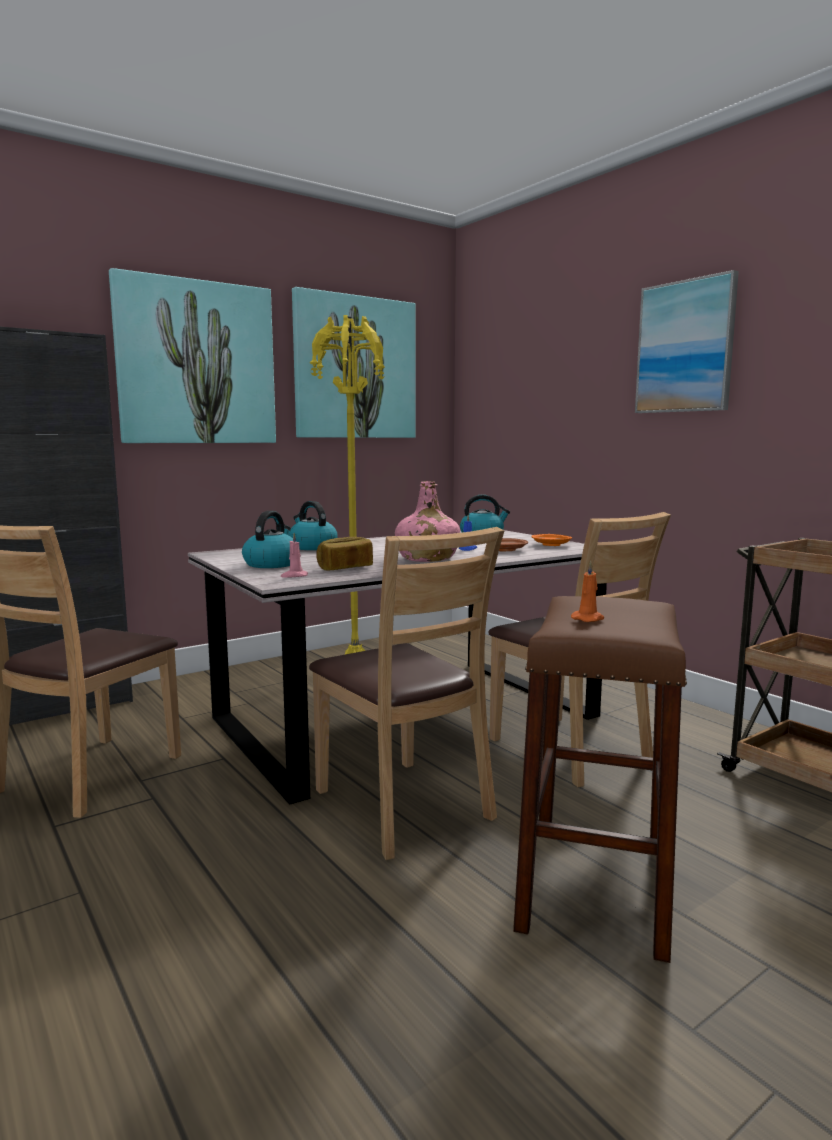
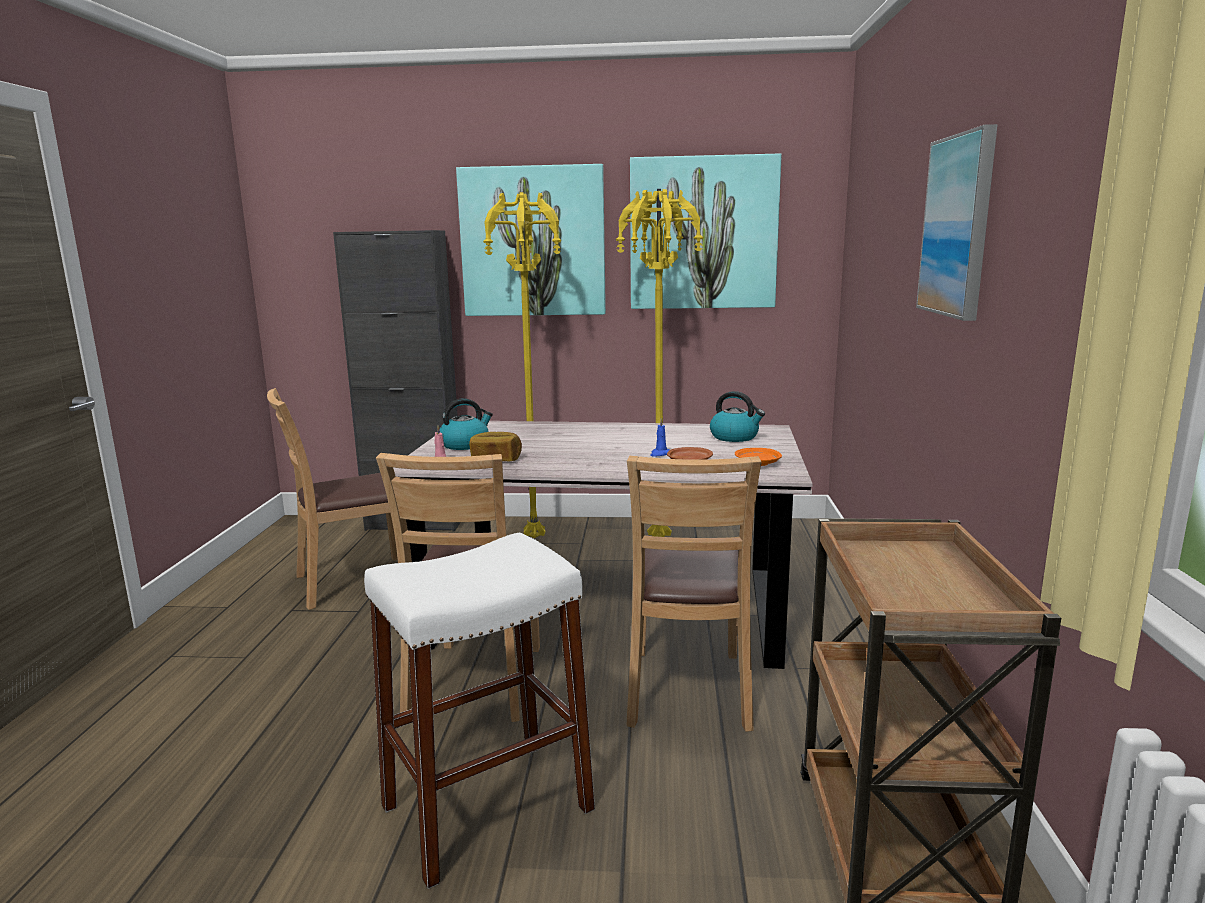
camera: 40 degrees right, 5 degrees up
kettle [289,501,338,550] -> none
pink bottle [395,481,460,562] -> none
brown stool [513,596,687,963] -> white stool [364,533,595,889]
orange candle [571,561,604,622] -> none
none -> yellow floor lamp [483,192,561,538]

